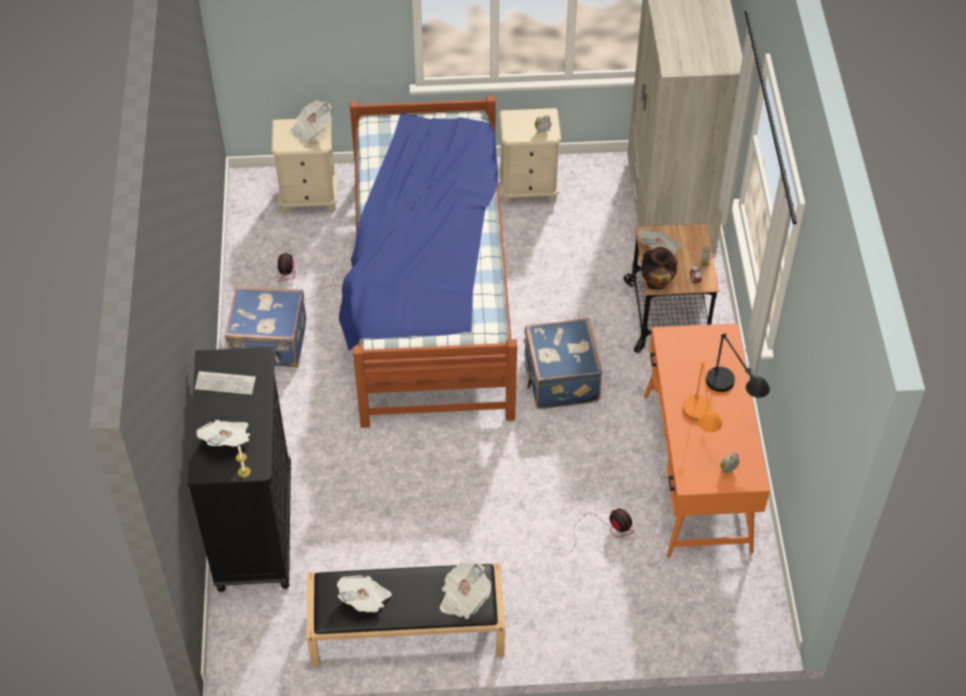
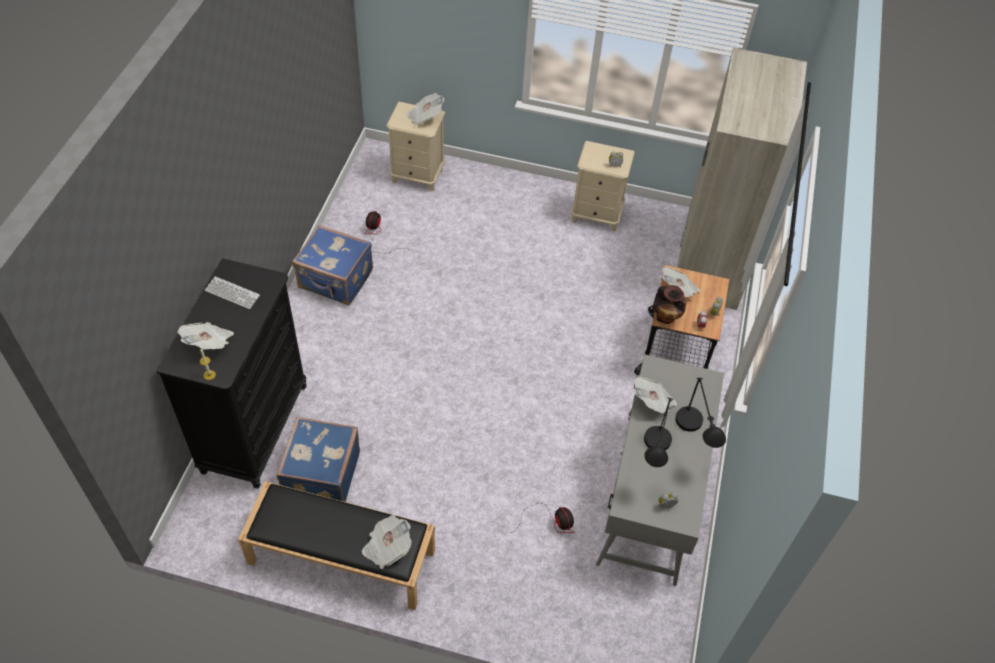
camera: 15 degrees right, 0 degrees up
newspaper [337,576,392,613] -> newspaper moved to [633,376,677,414]
bed [339,96,517,428] -> none
blue suitcase [523,318,602,409] -> blue suitcase moved to [276,417,360,502]
orange desk [644,323,770,558] -> grey desk [596,354,724,586]
orange table lamp [683,362,722,432] -> black table lamp [644,398,673,467]

